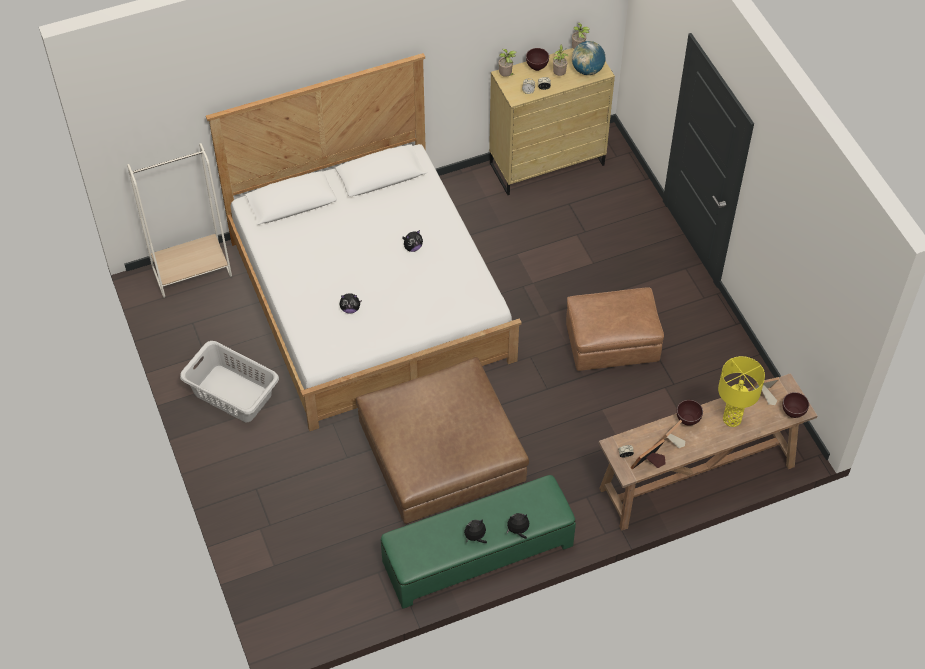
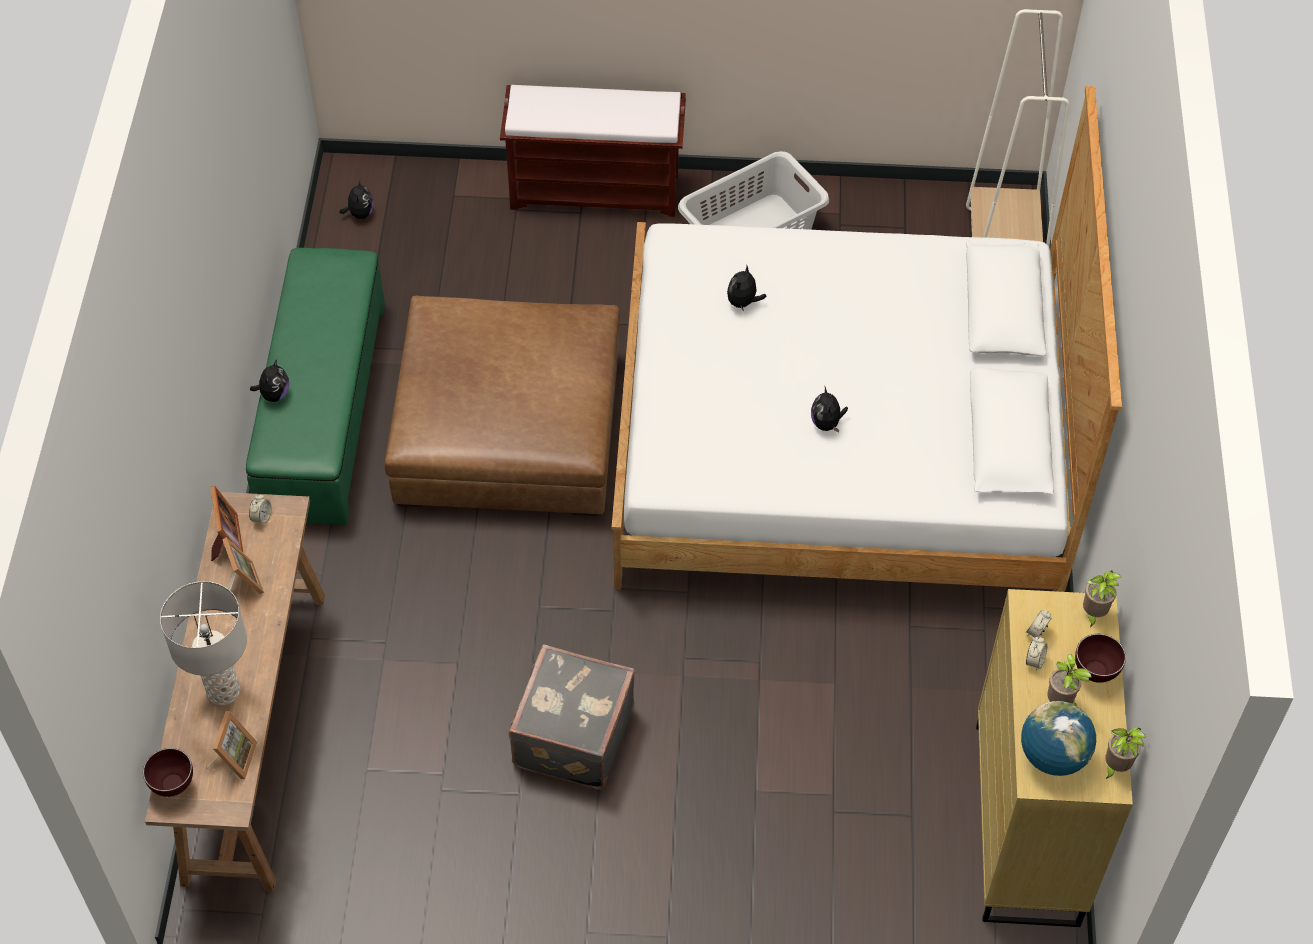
camera: 115 degrees right, 0 degrees up
plush toy [464,519,487,543] -> plush toy moved to [340,180,374,219]
brown ottoman [566,287,664,371] -> grey suitcase [509,644,635,789]
brown bowl [677,400,703,426] -> none
yellow table lamp [718,356,765,427] -> white table lamp [160,581,247,705]
none -> brown bench [500,85,686,217]

